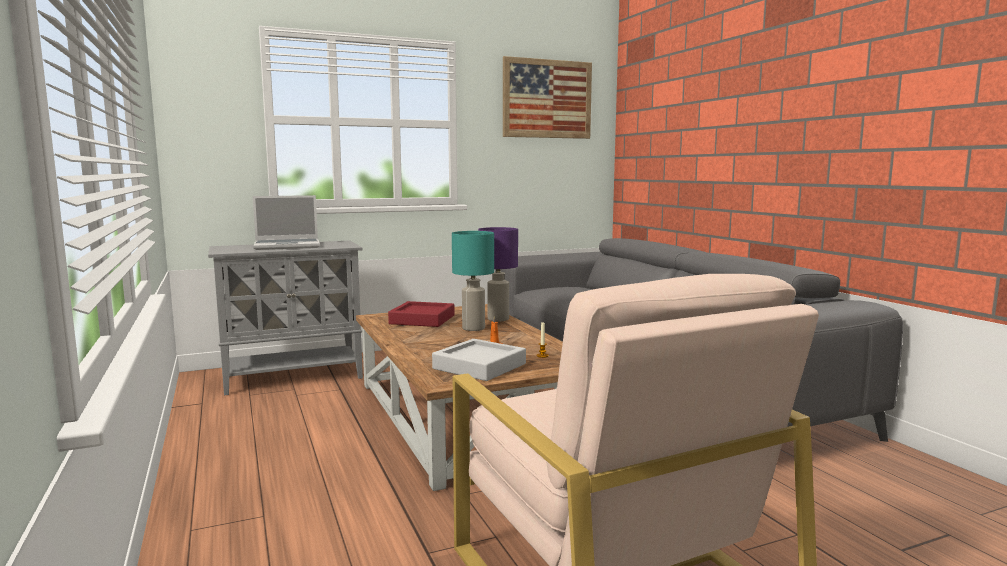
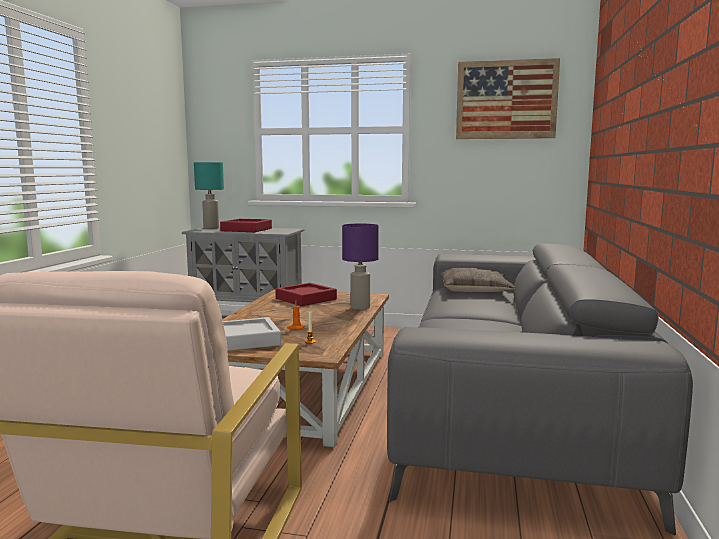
camera: 35 degrees right, 0 degrees up
laptop [253,195,320,250] -> red tray [220,219,272,232]
turquoise table lamp [452,231,494,331] -> turquoise table lamp moved to [194,162,224,229]
none -> pillow [441,268,516,292]

